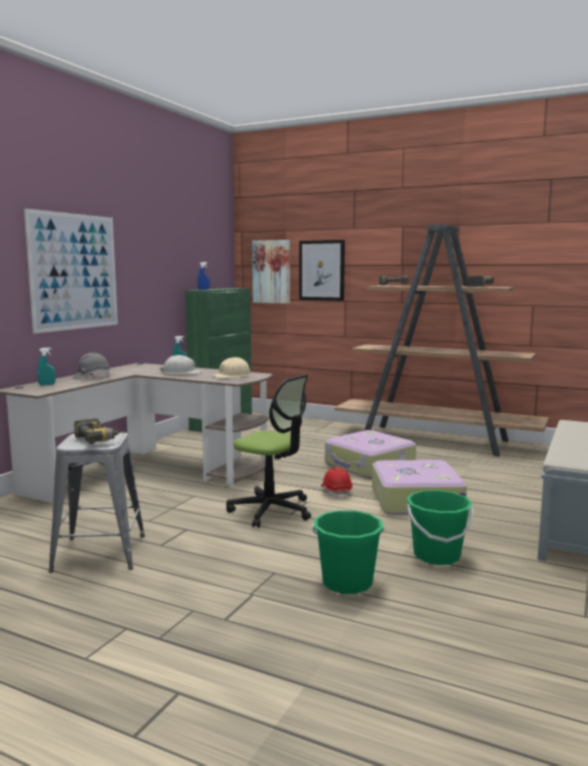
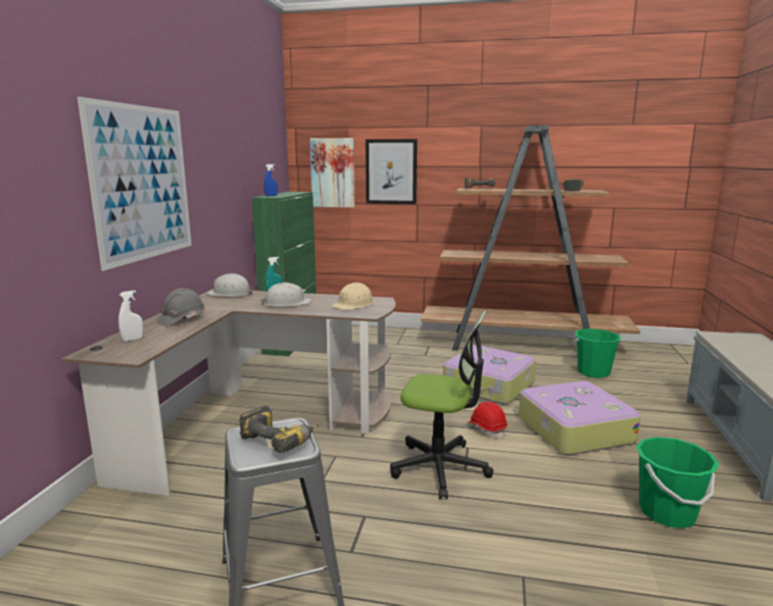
camera: 15 degrees left, 5 degrees up
turquoise spray bottle [37,348,56,386] -> white spray bottle [118,290,144,342]
green bucket [312,510,384,594] -> green bucket moved to [573,329,621,378]
none -> white hard hat [206,274,254,297]

